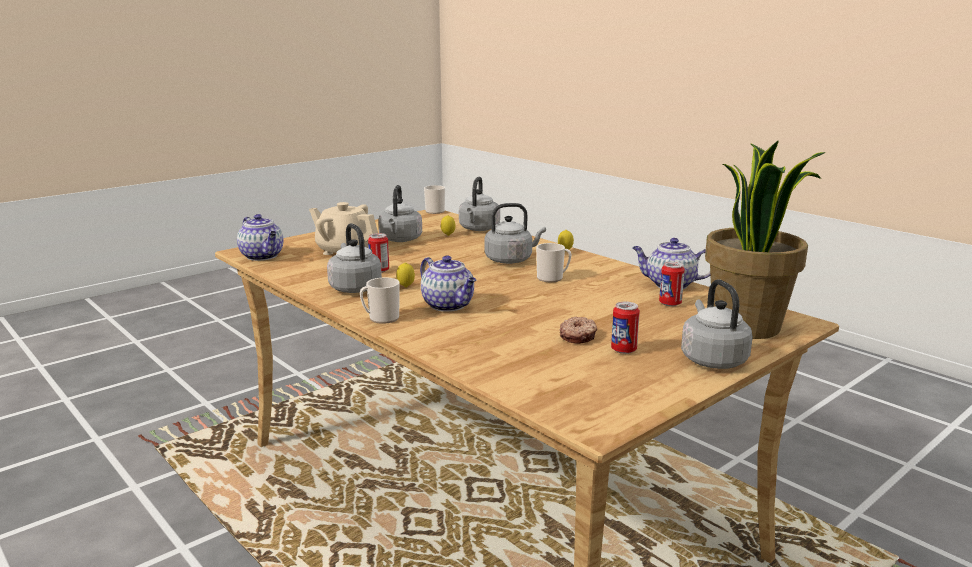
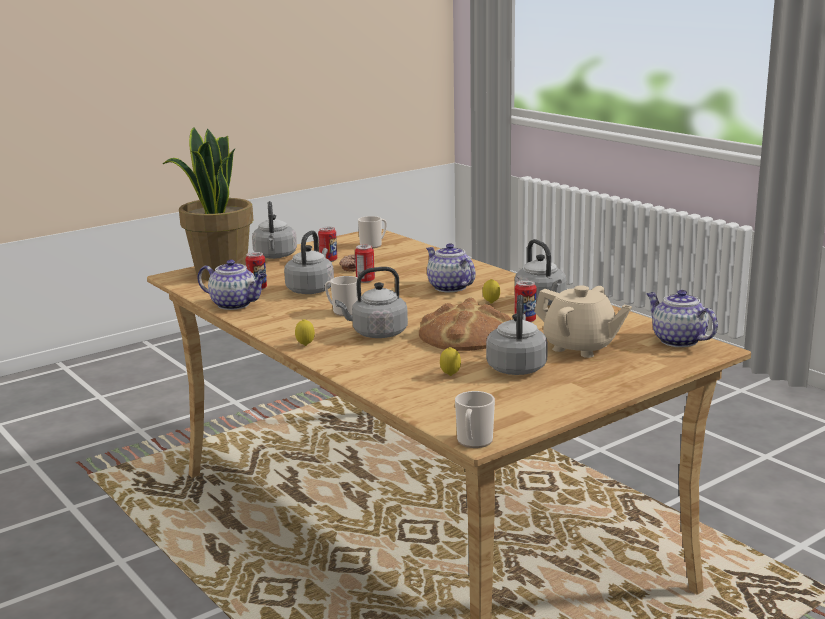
camera: 175 degrees left, 0 degrees up
mug [360,278,400,324] -> mug moved to [358,216,387,248]
grey kettle [459,177,500,231] -> grey kettle moved to [284,230,334,294]
none -> can [355,244,375,283]
none -> bread [419,297,511,351]

